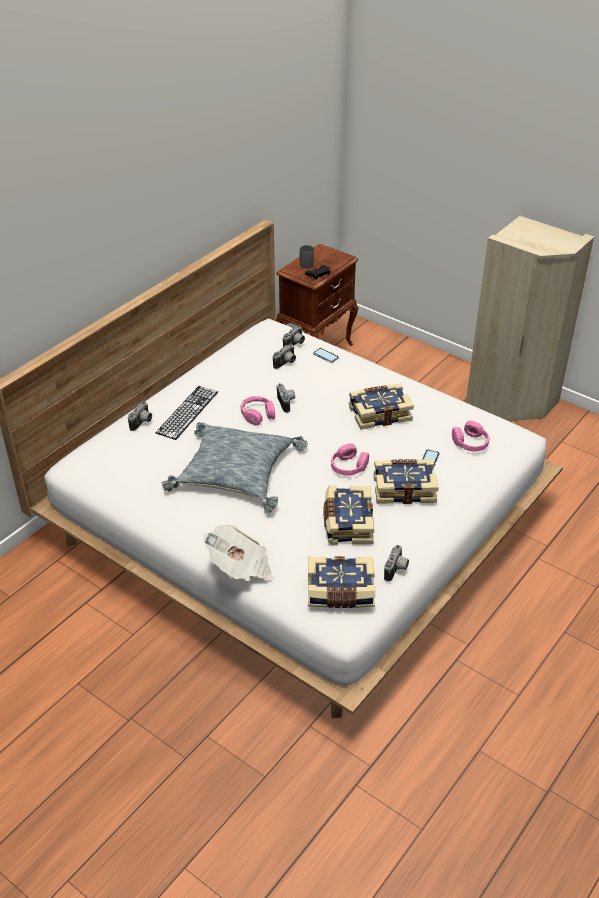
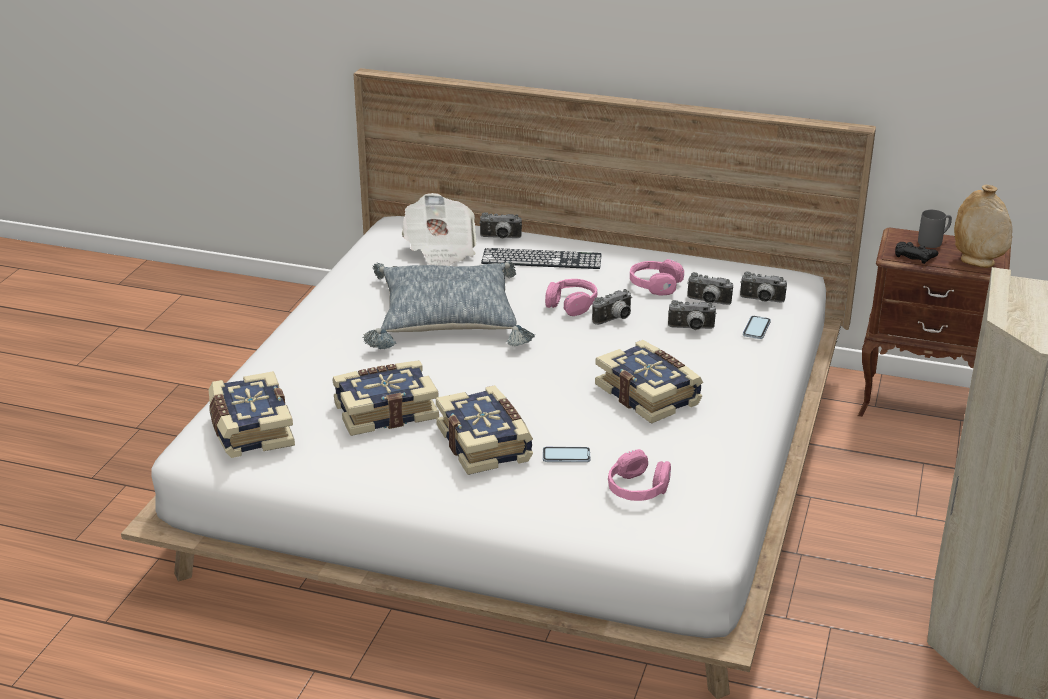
camera: 70 degrees right, 10 degrees down
newspaper [203,525,273,581] -> newspaper moved to [401,193,476,266]
pink headphones [331,443,369,476] -> pink headphones moved to [630,259,684,296]
camera [384,545,409,582] -> camera moved to [668,300,717,330]
none -> beige vase [954,185,1012,268]

